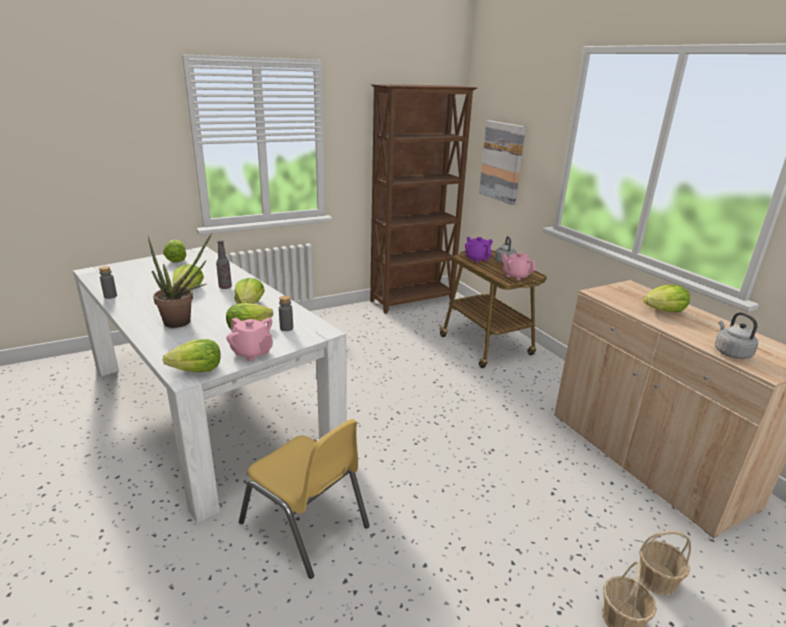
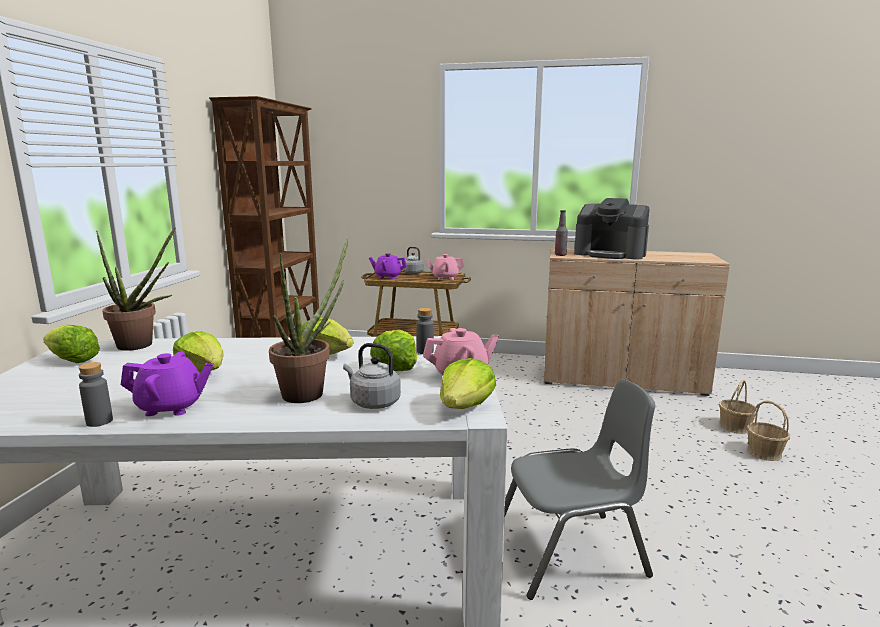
camera: 50 degrees left, 10 degrees down
bottle [216,240,232,289] -> bottle moved to [555,210,568,256]
yellow chair [239,419,370,579] -> grey chair [505,379,655,600]
picture [479,121,526,205] -> none
lettuce [643,285,690,312] -> coffee machine [574,198,650,259]
grey kettle [715,312,758,359] -> grey kettle moved to [343,343,401,409]
none -> potted plant [96,227,176,351]
none -> purple teapot [121,351,214,416]

